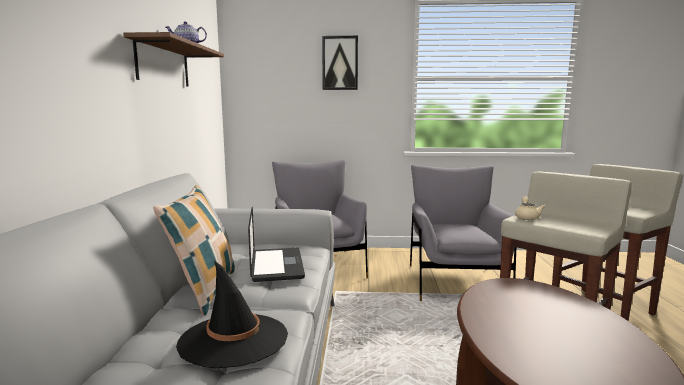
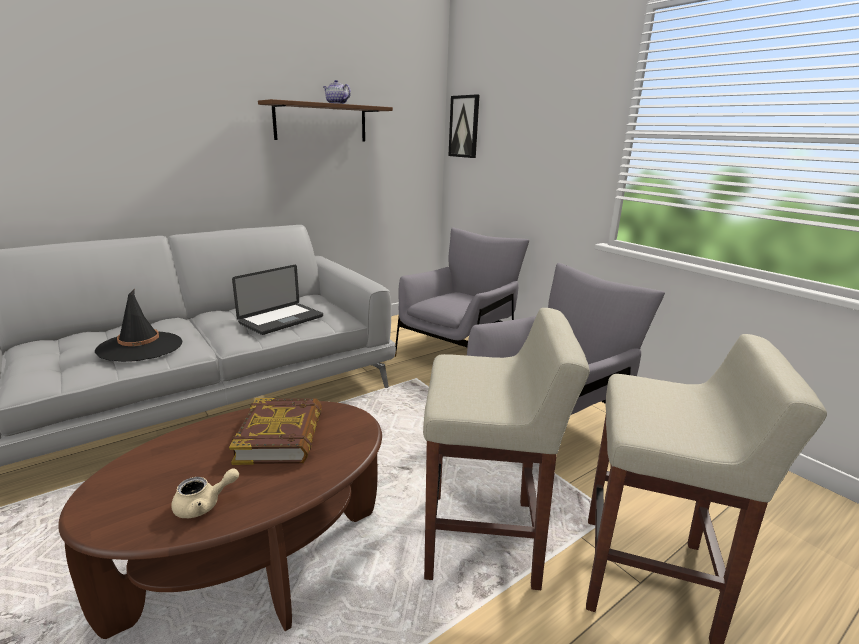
camera: 50 degrees right, 10 degrees up
pillow [153,185,235,315] -> none
picture [322,36,358,90] -> picture moved to [448,94,479,158]
beige teapot [515,196,545,220] -> beige teapot moved to [171,468,239,518]
none -> book [229,398,322,465]

